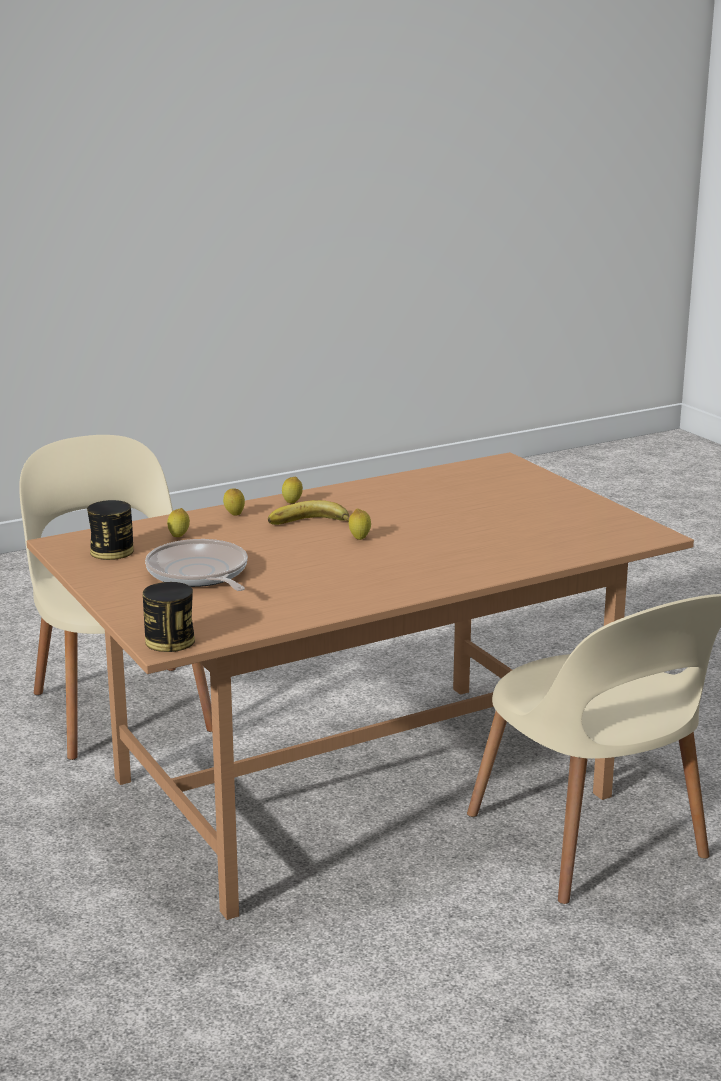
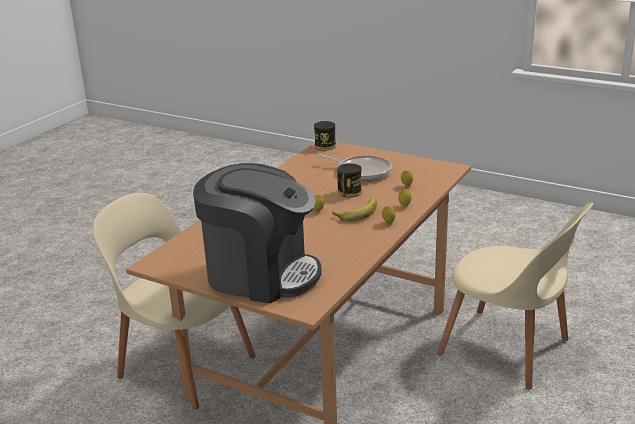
camera: 150 degrees right, 5 degrees up
can [87,500,133,560] -> can moved to [337,163,362,198]
none -> coffee machine [193,163,322,304]

